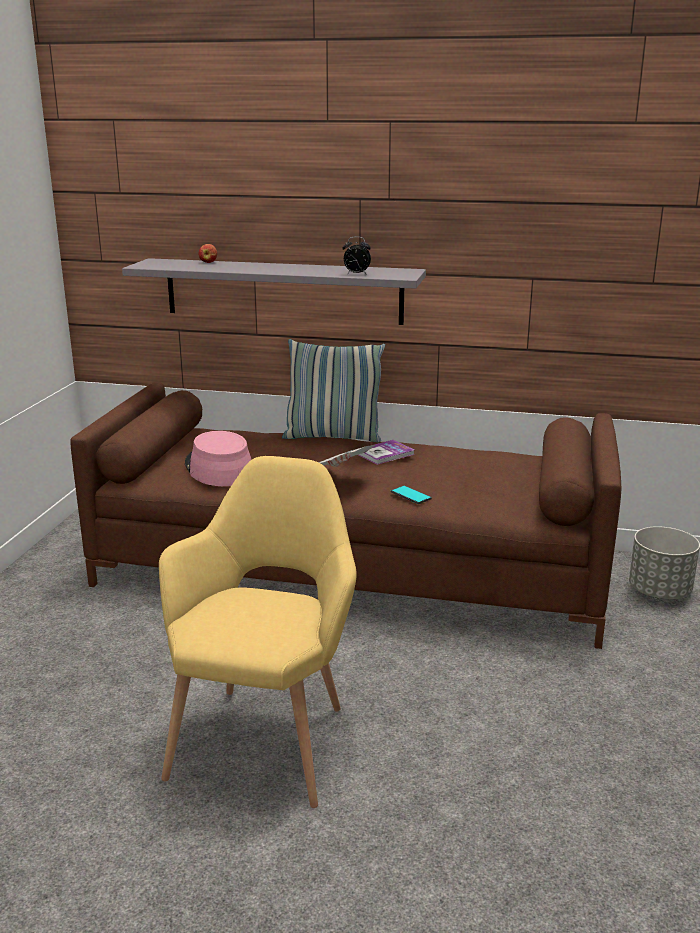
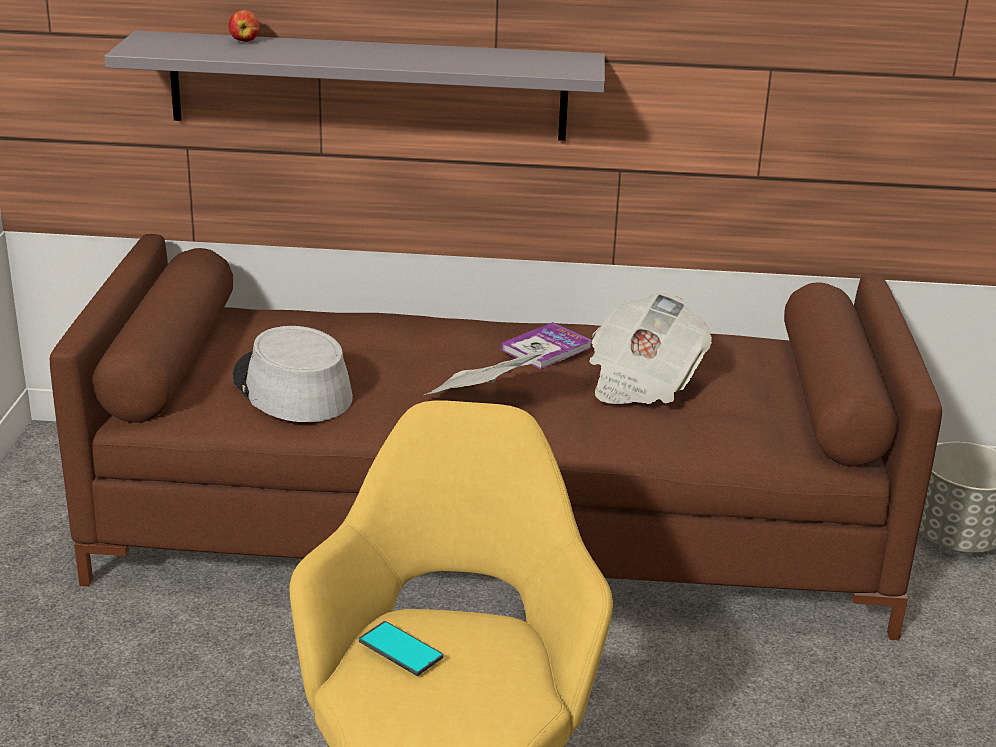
camera: 10 degrees left, 5 degrees up
pink hat [185,431,251,486] -> grey hat [233,326,353,422]
pillow [282,339,385,442] -> none
alarm clock [342,237,371,274] -> none
phone [391,485,432,504] -> phone moved to [359,621,443,676]
none -> newspaper [589,293,712,404]

